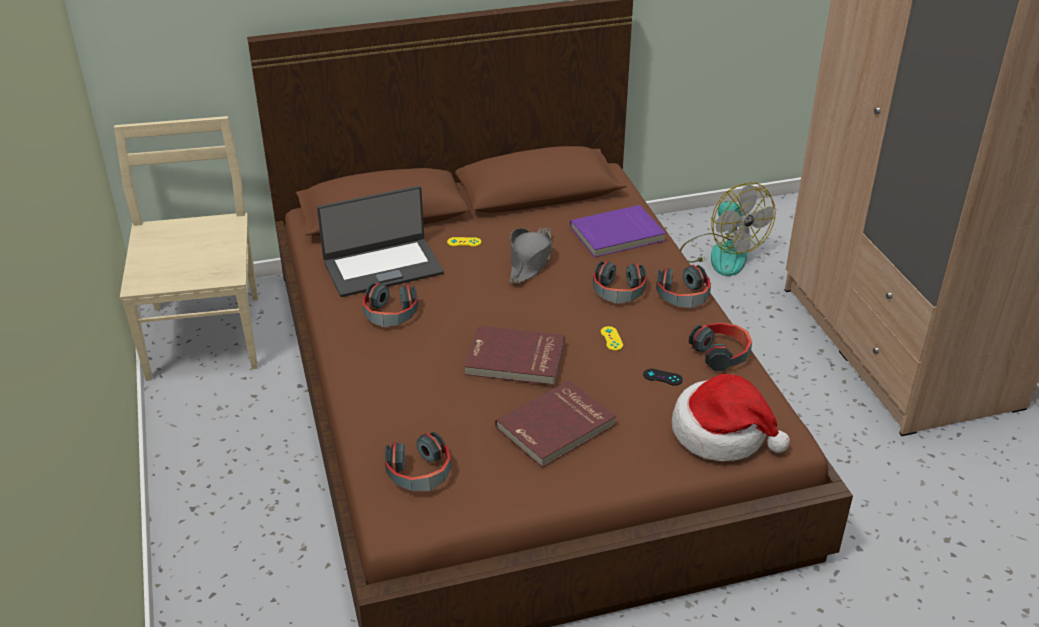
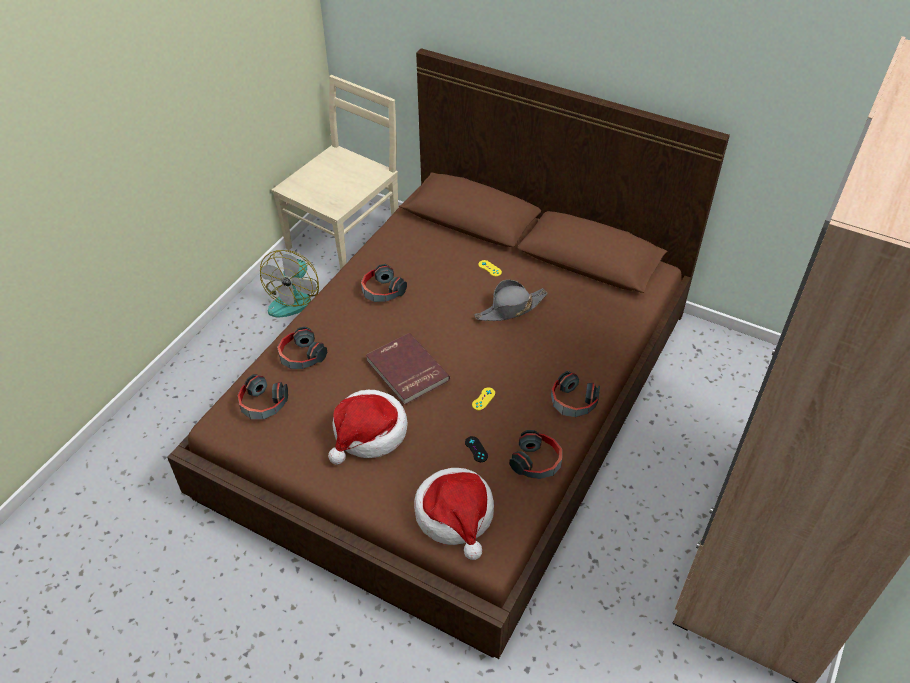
camera: 45 degrees right, 10 degrees up
laptop [317,186,444,297] -> none
red book [495,380,616,467] -> hat [328,390,408,465]
purple book [570,205,666,257] -> none
headphones [593,260,647,304] -> headphones moved to [277,327,327,369]
fan [680,182,776,276] -> fan moved to [260,250,319,317]

